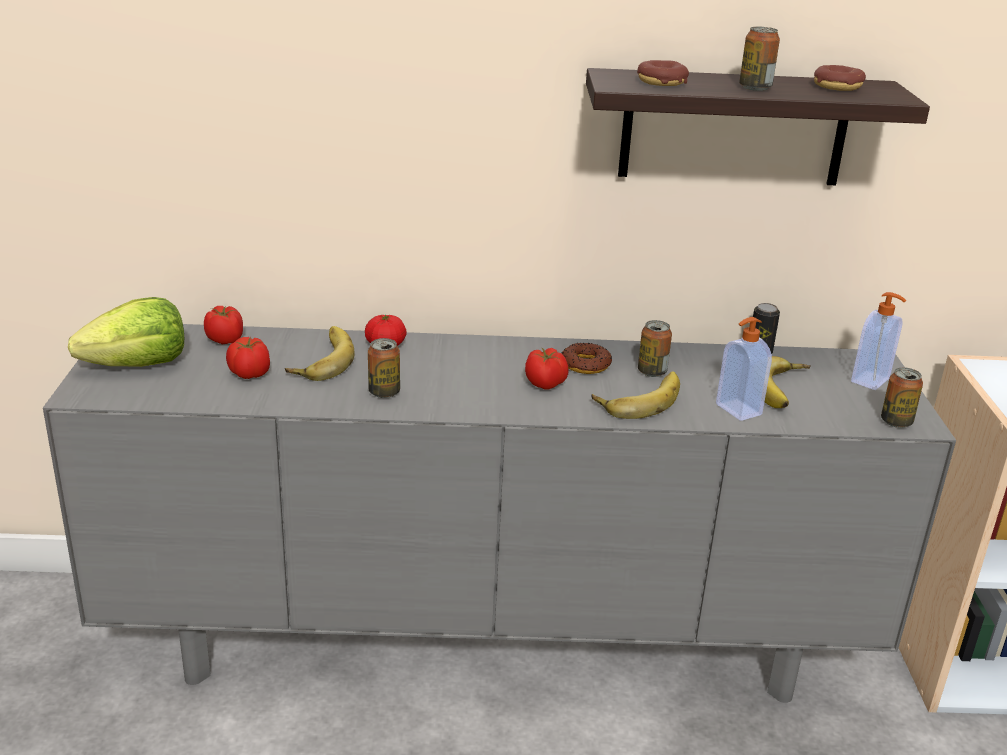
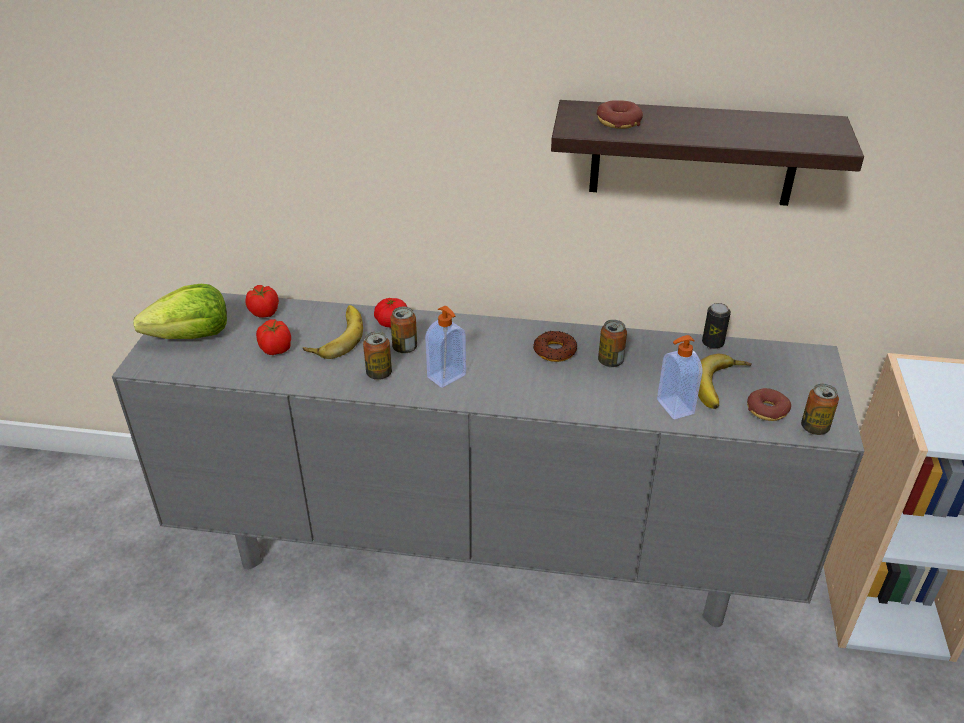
camera: 10 degrees right, 10 degrees up
tomato [525,347,569,390] -> none
banana [592,371,680,419] -> none
can [739,27,780,91] -> can moved to [390,307,417,353]
donut [814,65,866,91] -> donut moved to [747,388,791,421]
soap dispenser [851,292,906,390] -> soap dispenser moved to [425,306,466,388]

